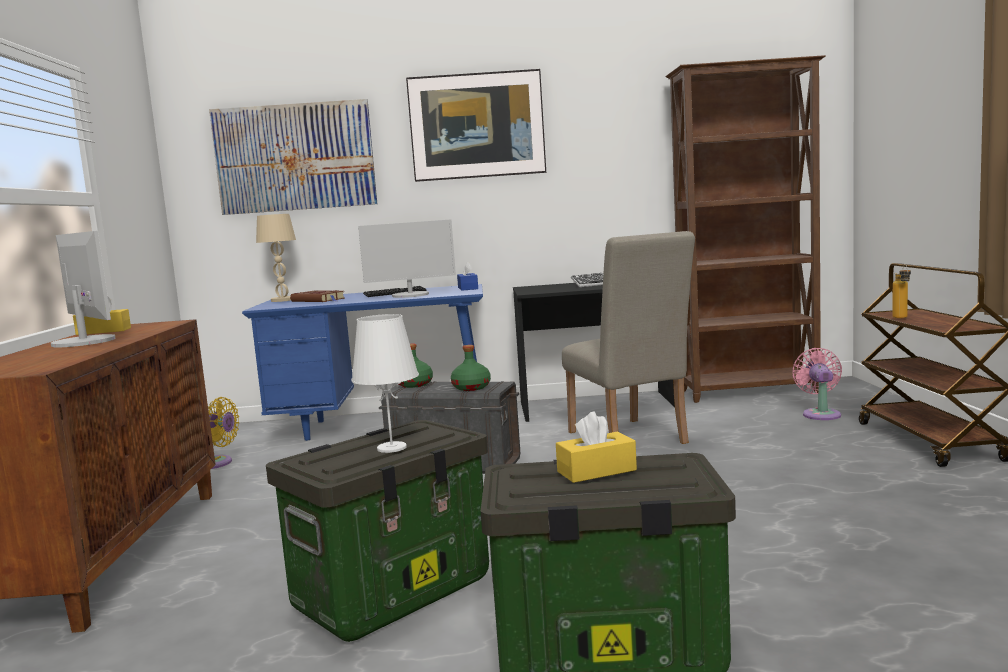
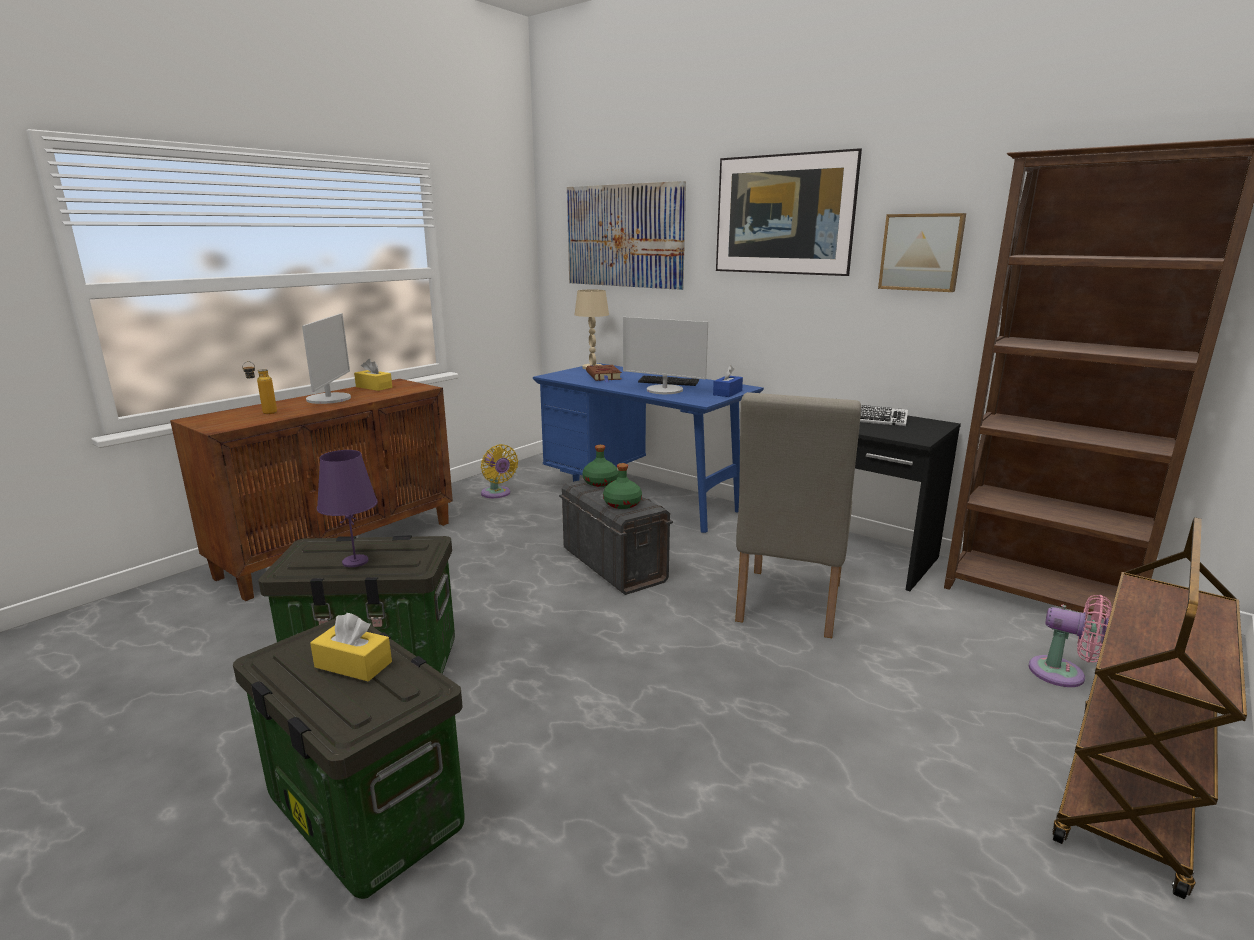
camera: 40 degrees right, 10 degrees up
white table lamp [351,314,419,453] -> purple table lamp [317,450,378,567]
pink fan [792,348,842,420] -> pink fan turned 75 degrees clockwise [1029,595,1112,687]
bottle [892,264,911,318] -> bottle moved to [242,361,277,414]
none -> picture [878,213,966,292]

